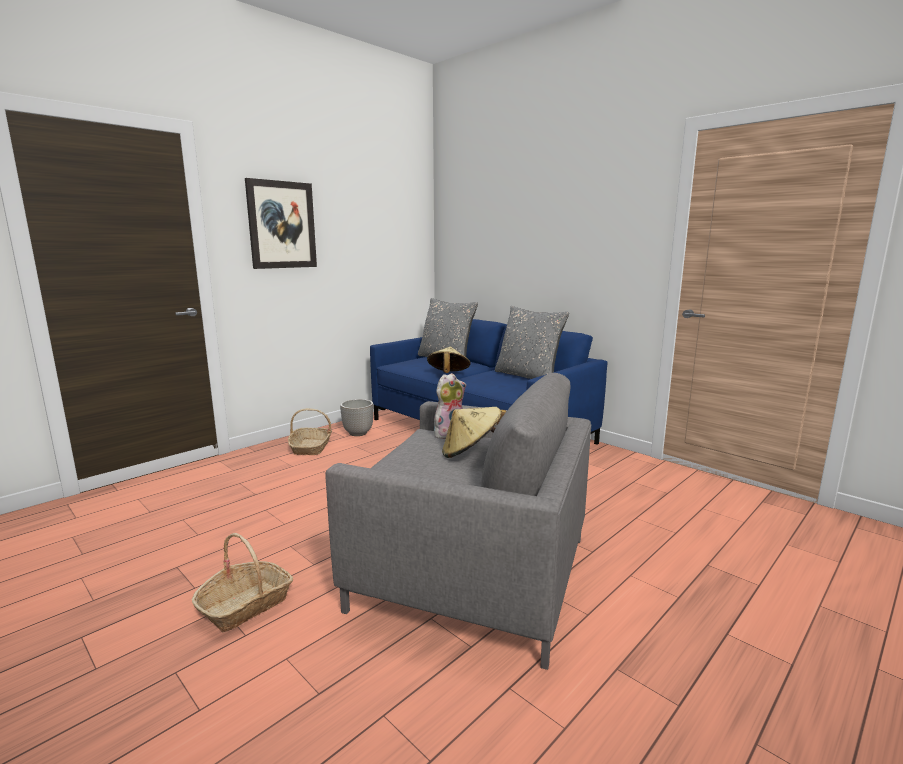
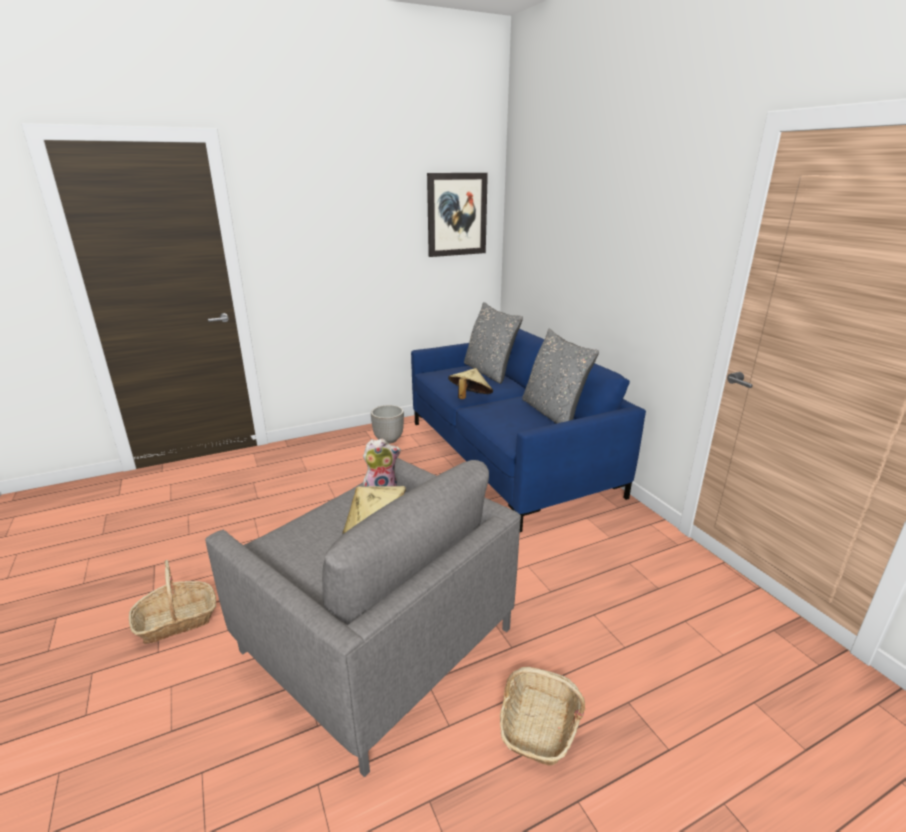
camera: 20 degrees right, 10 degrees up
picture [245,178,317,269] -> picture moved to [427,173,488,257]
basket [288,408,332,455] -> basket moved to [500,667,585,766]

